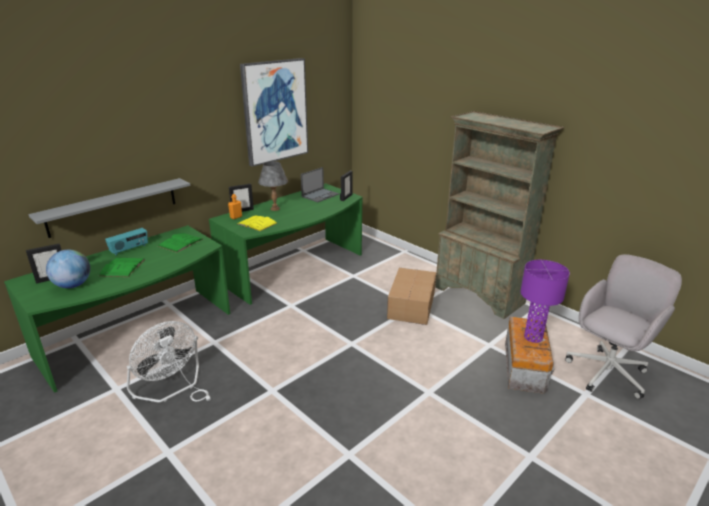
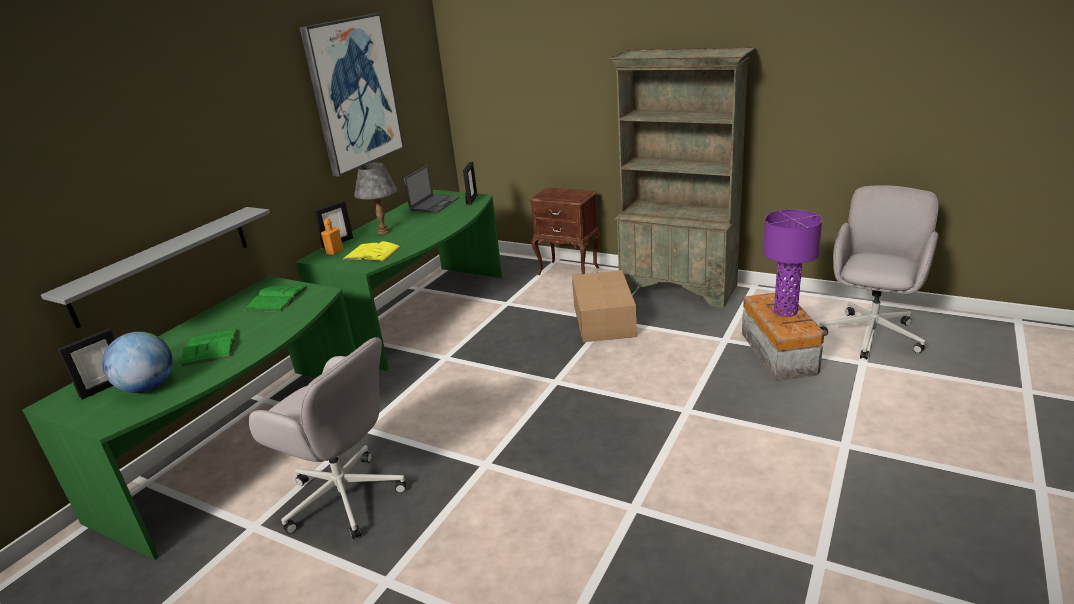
camera: 15 degrees left, 0 degrees up
radio [105,228,148,255] -> none
white fan [127,321,211,402] -> grey office chair [249,337,406,539]
none -> brown nightstand [529,187,600,275]

